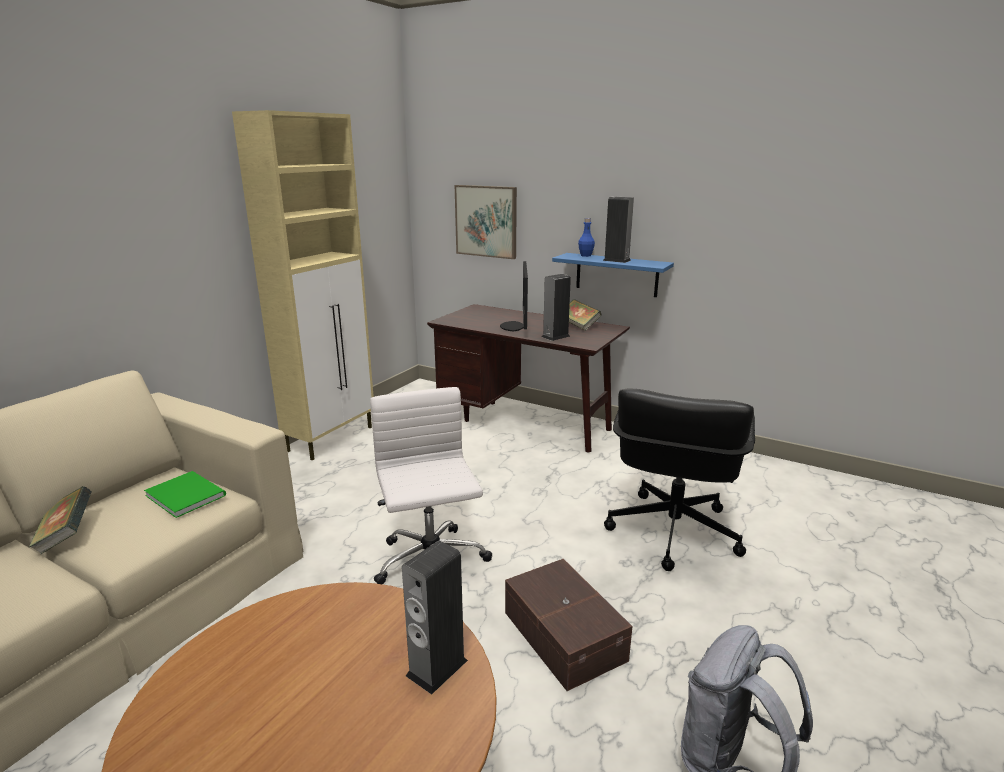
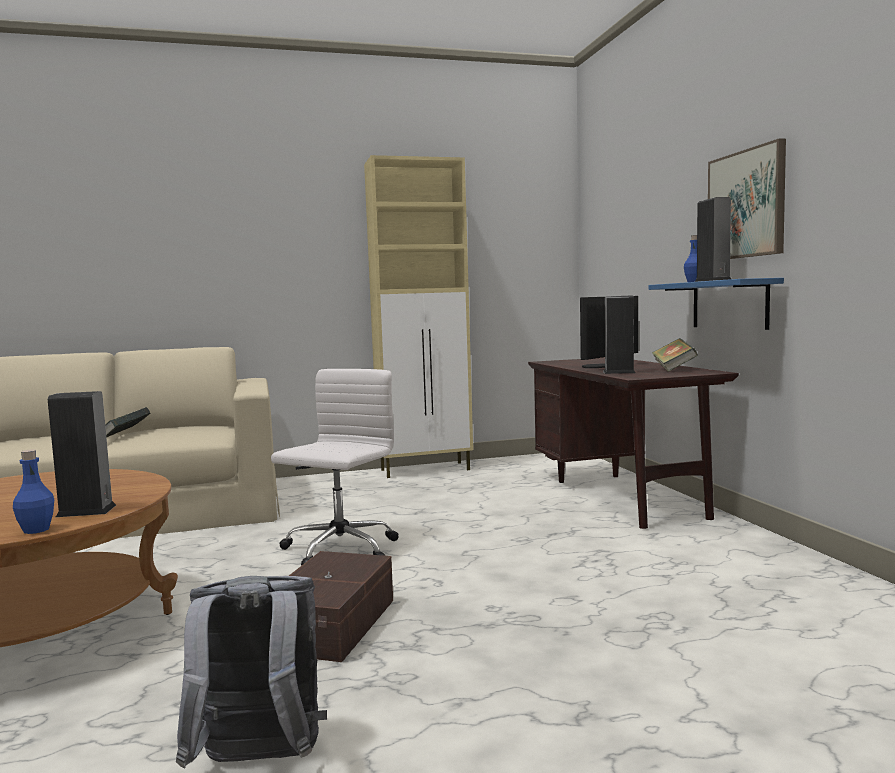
camera: 45 degrees right, 15 degrees down
green book [144,471,226,518] -> none
picture [455,185,517,259] -> picture moved to [708,138,786,259]
black office chair [604,389,755,571] -> none
none -> blue bottle [13,449,54,534]

